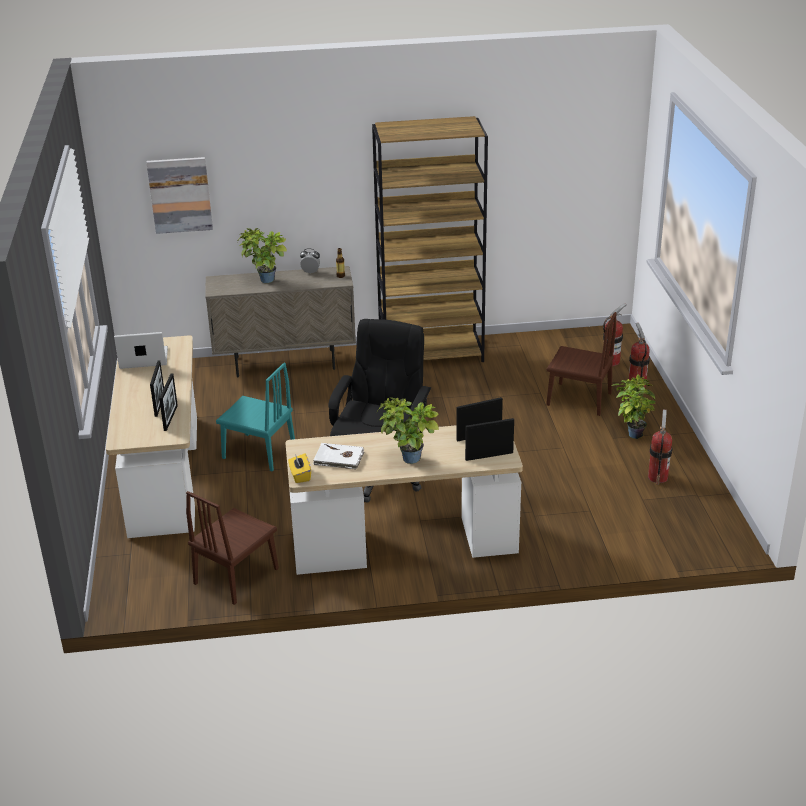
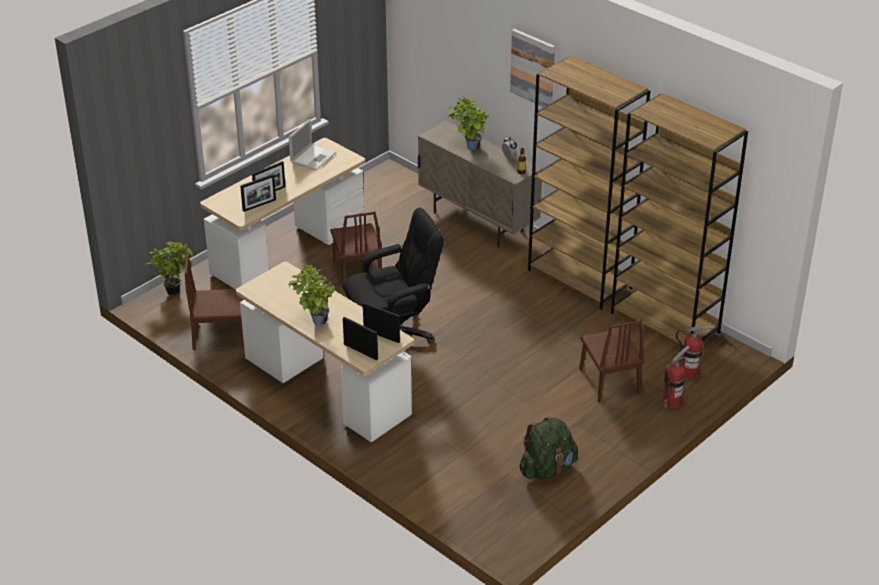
camera: 50 degrees right, 5 degrees up
laptop [114,332,168,369] -> laptop turned 75 degrees clockwise [289,119,336,170]
picture [146,157,213,234] -> picture moved to [510,29,555,107]
turquoise chair [216,363,295,472] -> brown chair [331,211,382,289]
yellow tissue box [288,453,311,483] -> none
white book [313,443,364,470] -> none
potted plant [612,374,656,439] -> potted plant moved to [145,242,193,295]
fire extinguisher [648,409,672,485] -> green backpack [520,416,578,480]
none -> brown bookcase [611,94,748,346]

